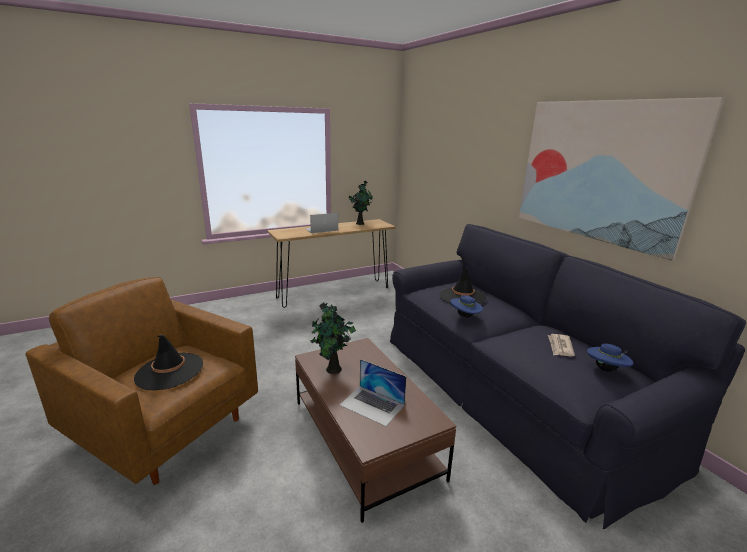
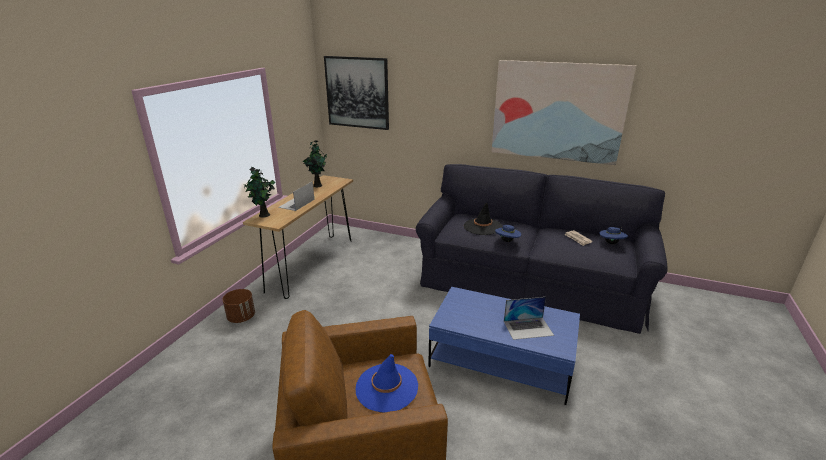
camera: 40 degrees left, 5 degrees up
black hat [134,335,203,391] -> blue hat [356,354,418,412]
brown coffee table [295,338,456,523] -> blue coffee table [428,287,580,405]
potted plant [310,302,356,374] -> potted plant moved to [243,167,275,218]
none -> brown planter [223,289,255,323]
none -> picture [324,56,389,130]

